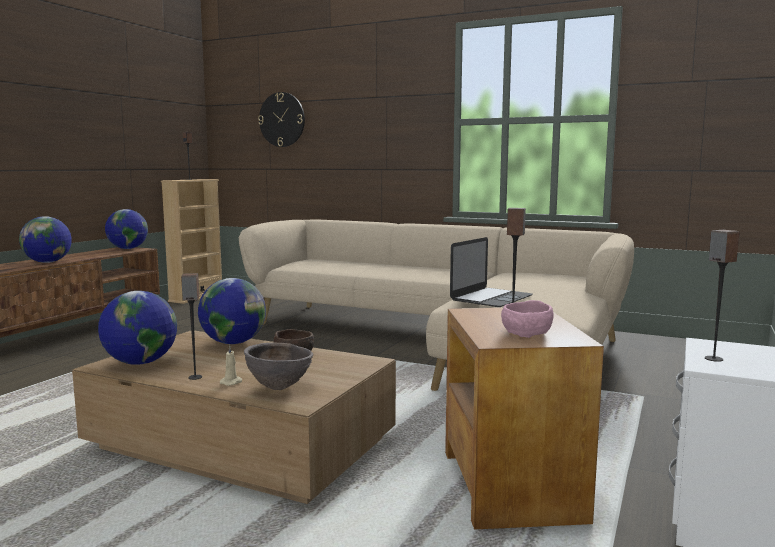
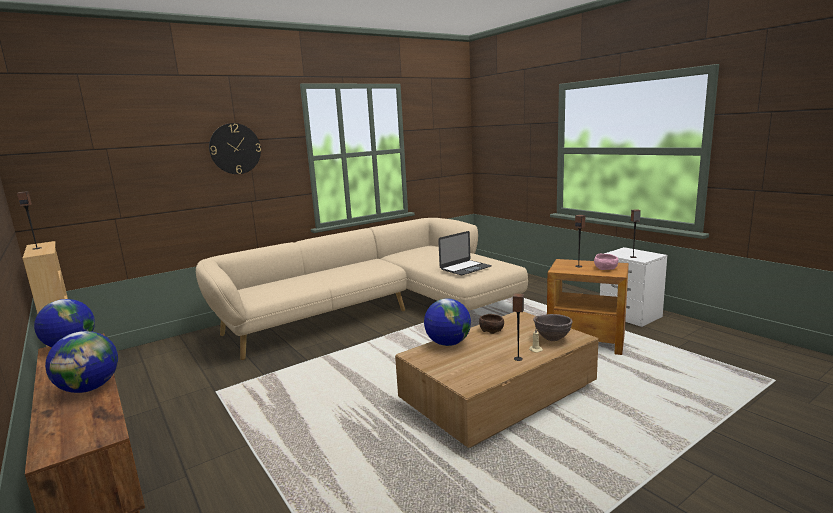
camera: 60 degrees left, 5 degrees up
globe [98,291,177,365] -> none
wall clock [258,92,305,147] -> wall clock moved to [209,123,261,174]
laptop [450,237,533,307] -> laptop turned 75 degrees clockwise [438,231,492,275]

